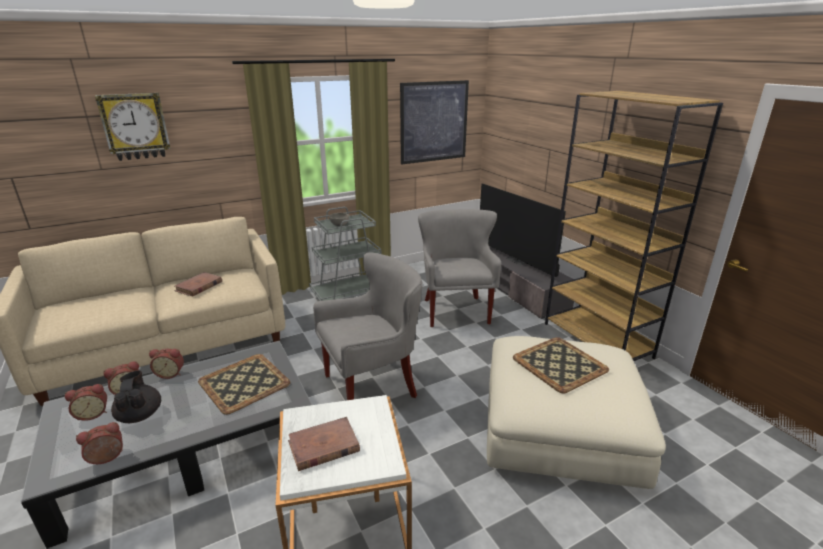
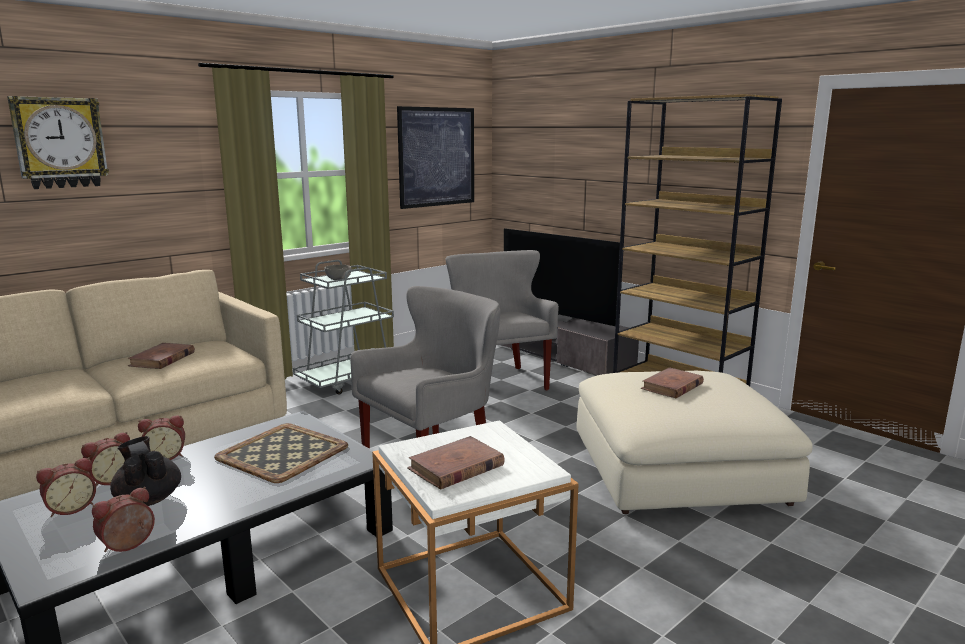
camera: 15 degrees left, 10 degrees down
tray [513,337,609,393] -> brown book [641,367,704,398]

